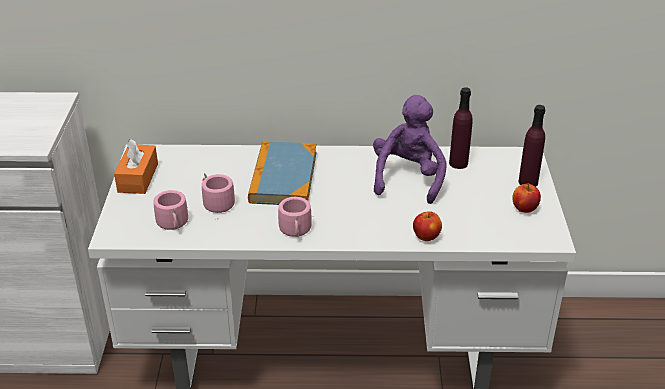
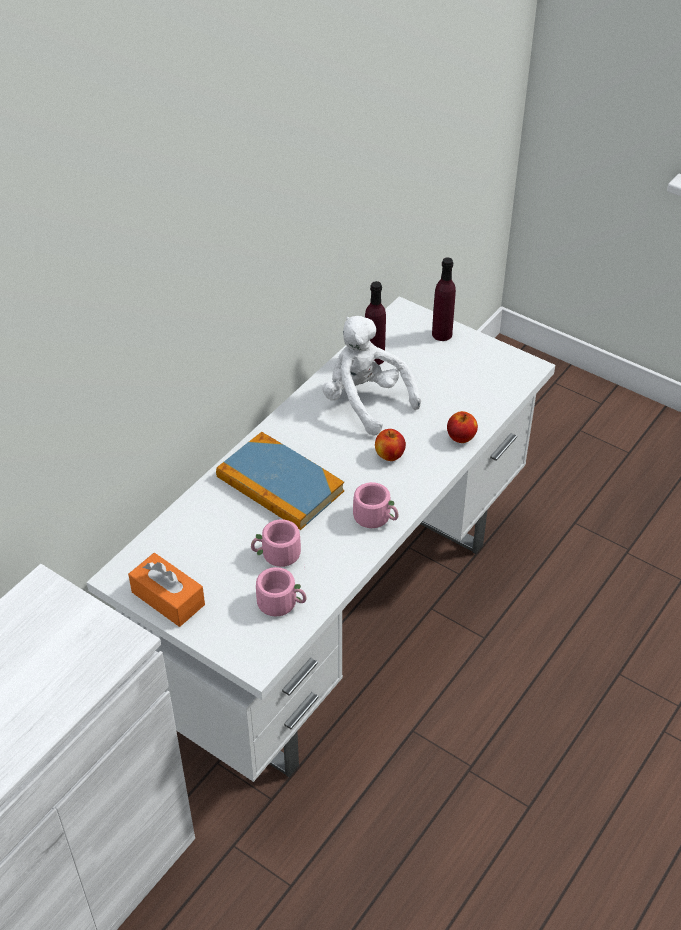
camera: 55 degrees left, 10 degrees up
purple plush toy [373,95,447,204] -> white plush toy [323,316,421,436]
apple [512,183,541,213] -> apple moved to [375,429,406,461]

